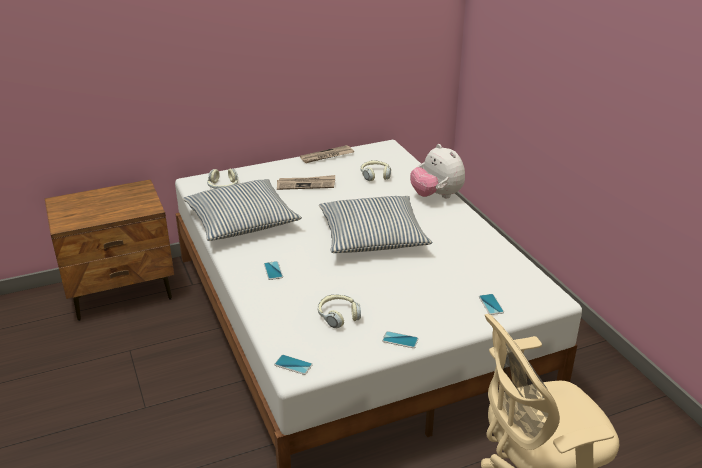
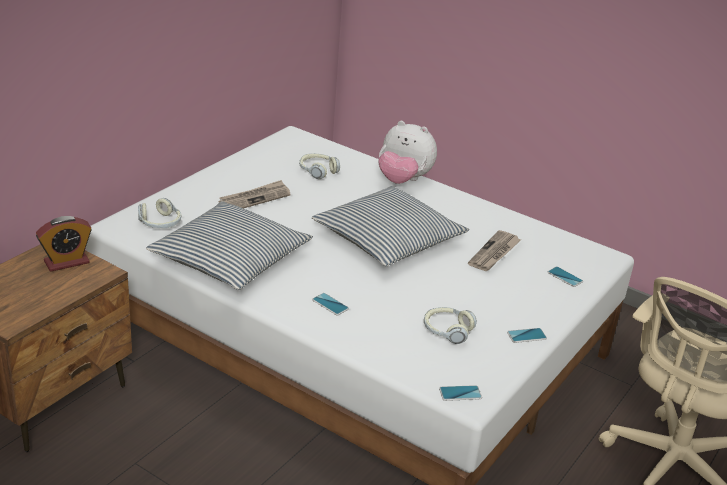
camera: 35 degrees left, 0 degrees up
newspaper [300,145,354,163] -> newspaper moved to [468,230,521,271]
none -> alarm clock [36,216,92,272]

